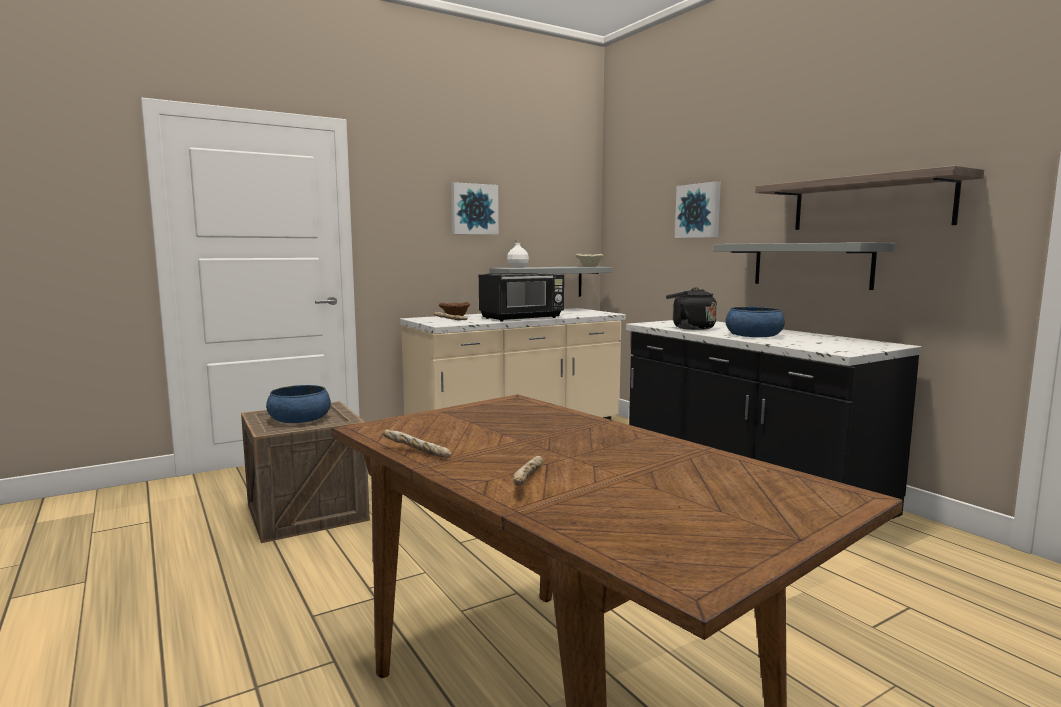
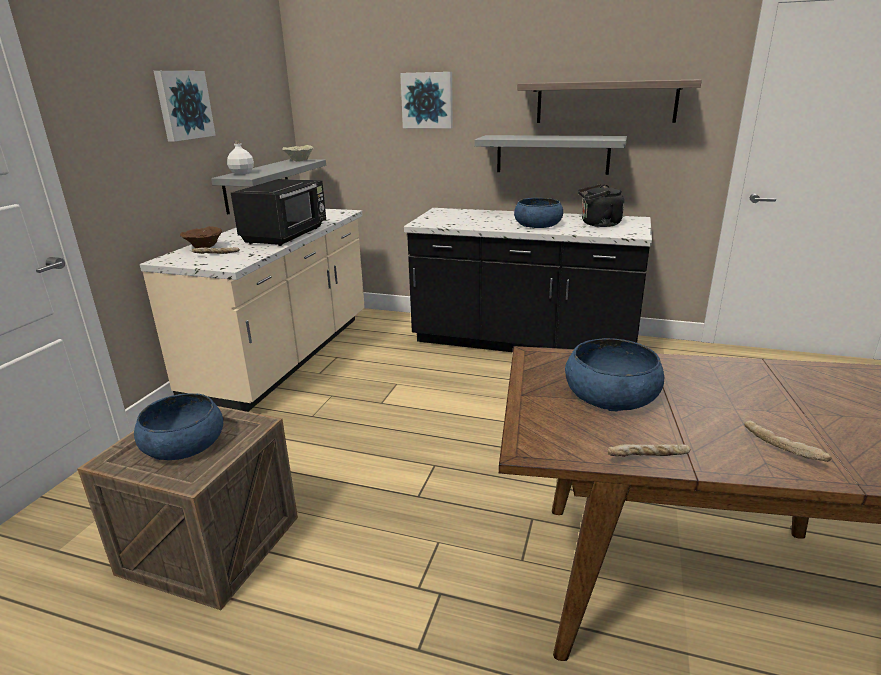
camera: 40 degrees left, 15 degrees up
black kettle [666,287,717,330] -> black kettle moved to [578,184,624,227]
none -> blue bowl [565,338,664,412]

